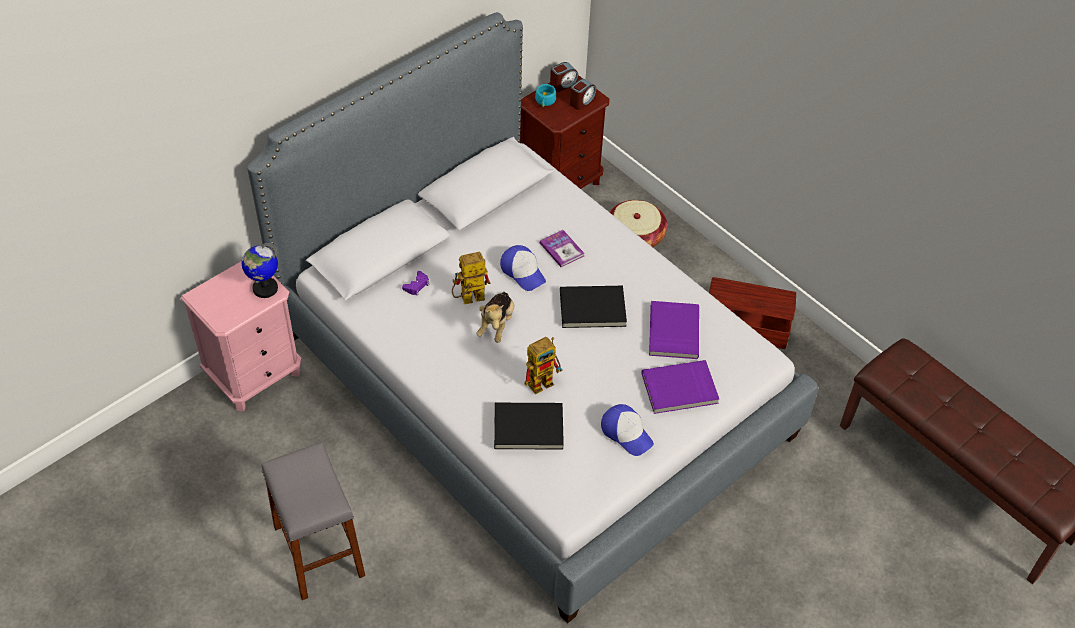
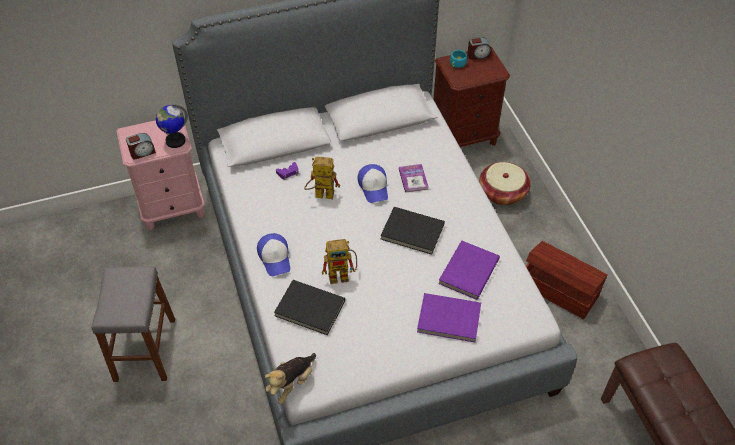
camera: 25 degrees right, 0 degrees up
plush toy [476,292,514,343] -> plush toy moved to [265,353,316,404]
alarm clock [570,79,596,110] -> alarm clock moved to [126,133,156,160]
cap [601,404,654,456] -> cap moved to [257,233,290,276]

